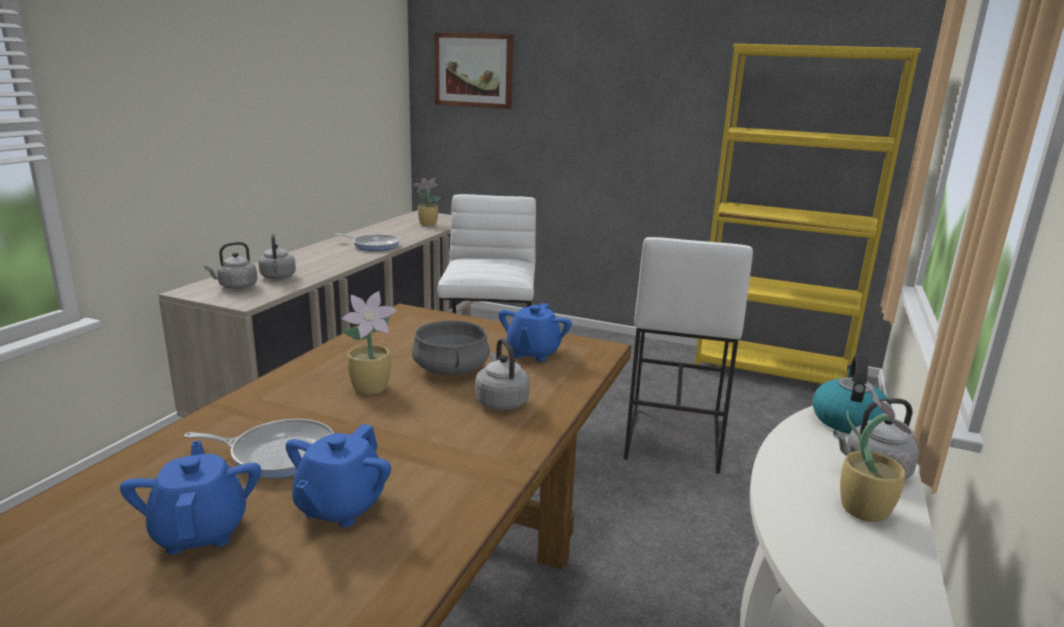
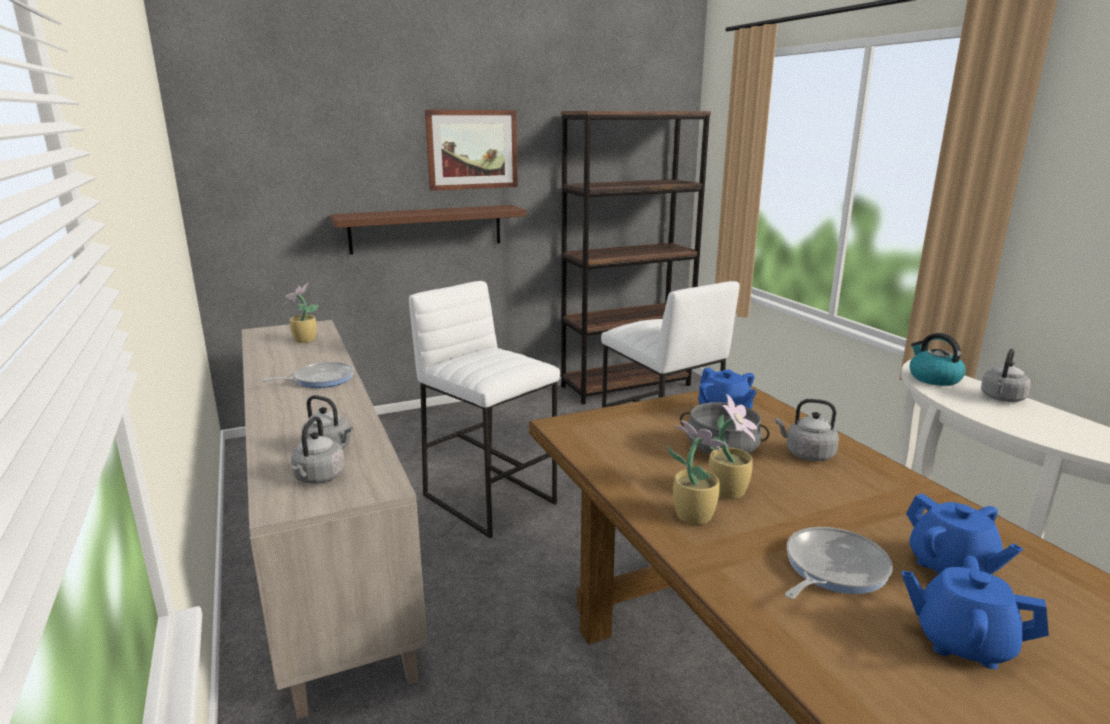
camera: 45 degrees left, 0 degrees up
picture [434,32,513,109] -> picture moved to [425,110,518,191]
yellow bookcase [695,44,921,384] -> brown bookcase [561,111,711,404]
potted plant [840,384,919,522] -> potted plant moved to [667,420,728,525]
none -> brown shelf [330,205,526,255]

